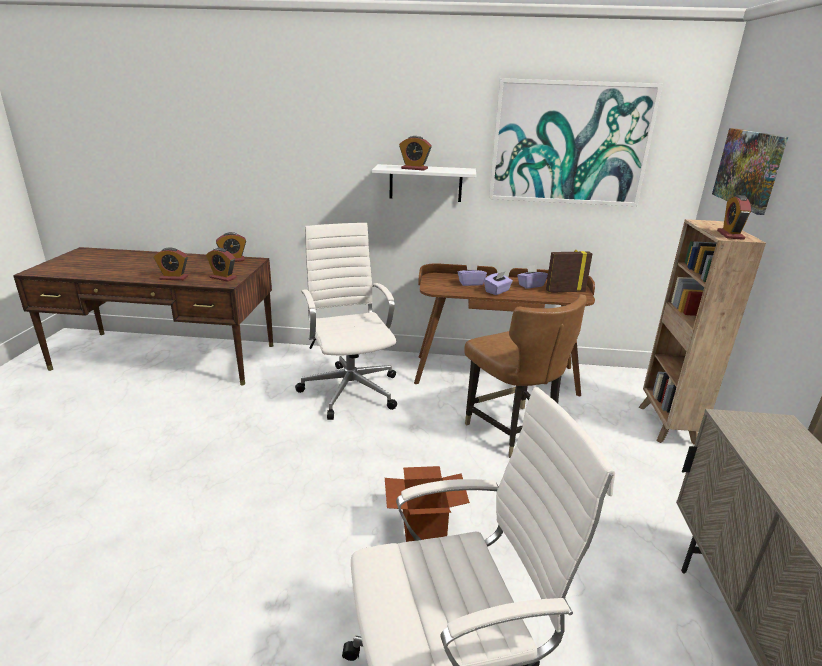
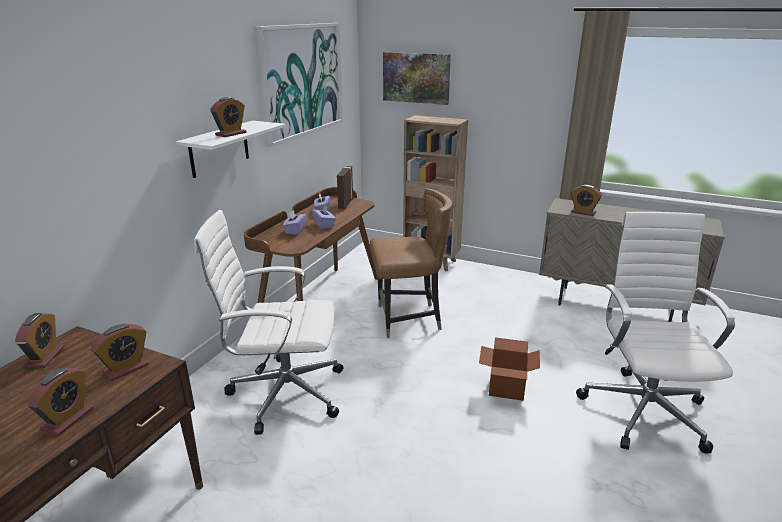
camera: 70 degrees left, 0 degrees up
alarm clock [717,195,751,240] -> alarm clock moved to [571,185,602,216]

